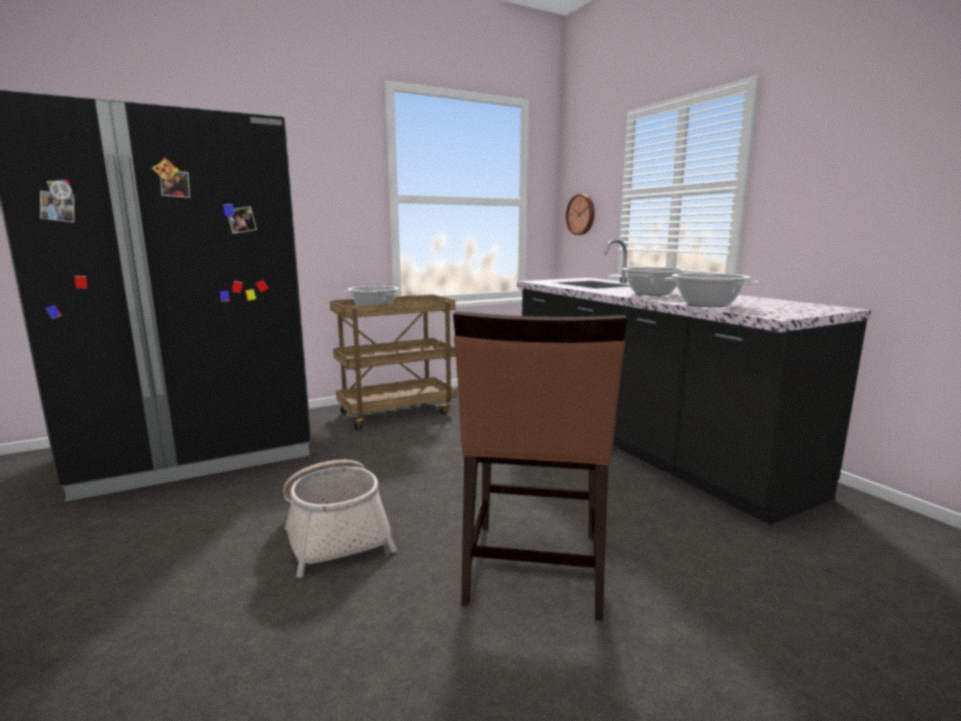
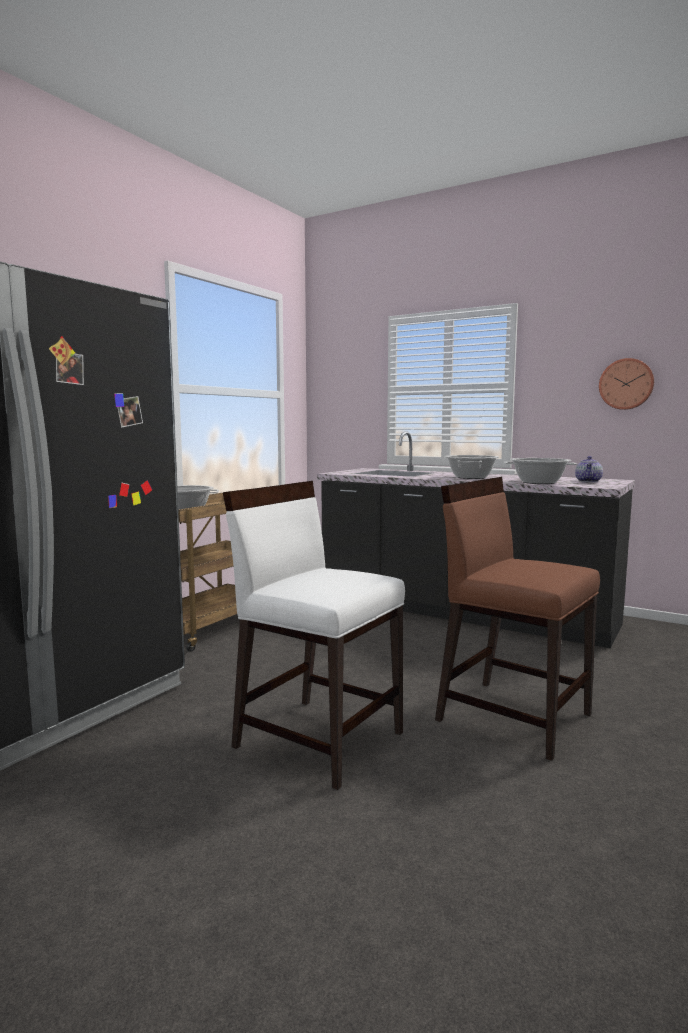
camera: 30 degrees left, 5 degrees down
basket [283,460,397,577] -> white chair [223,481,405,790]
brown chair [453,311,627,621] -> brown chair turned 150 degrees clockwise [435,477,600,761]
wall clock [566,194,595,235] -> wall clock moved to [599,358,654,410]
none -> teapot [575,456,603,483]

